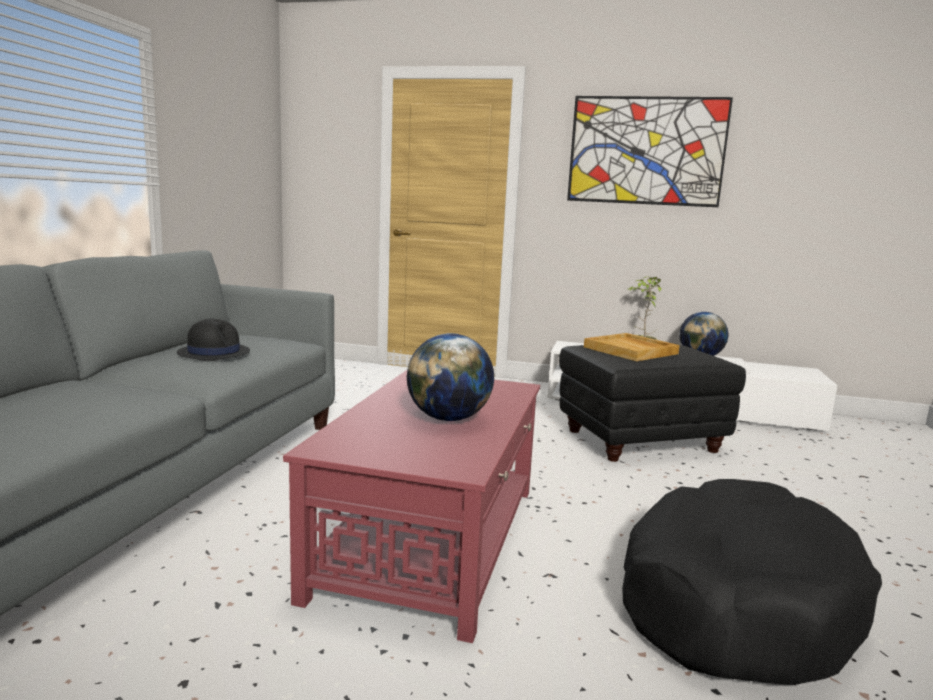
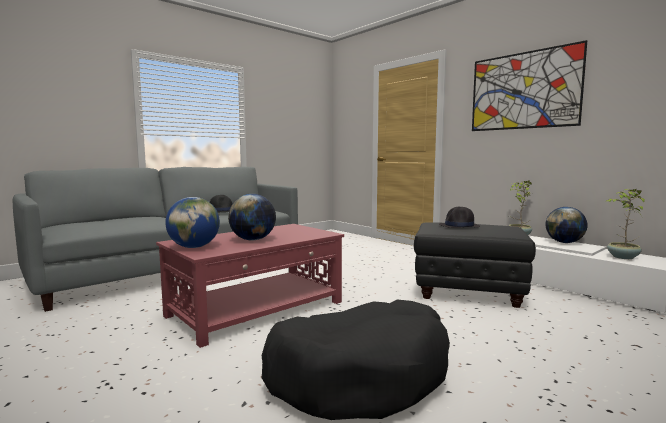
camera: 35 degrees right, 5 degrees down
beige tray [584,333,680,361] -> black hat [439,207,480,228]
none -> globe [165,197,220,248]
none -> potted plant [606,189,645,259]

